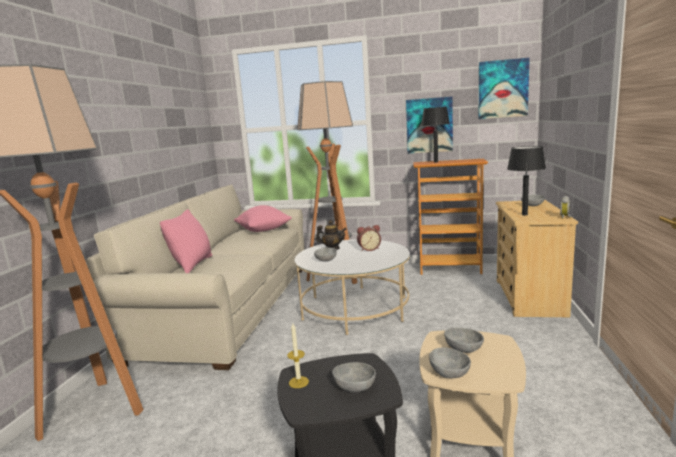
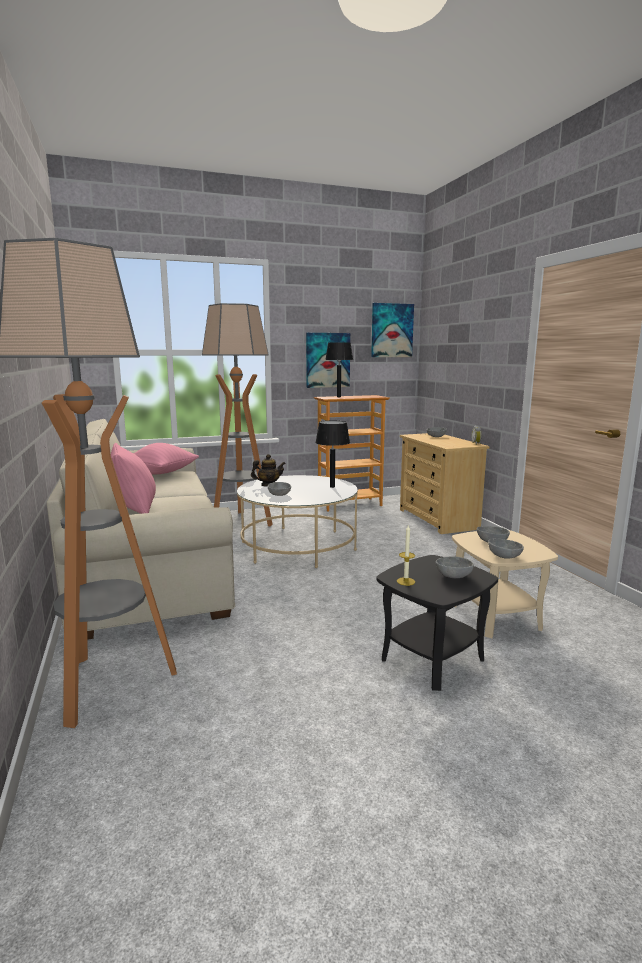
camera: 30 degrees left, 0 degrees up
alarm clock [357,225,381,251] -> none
black table lamp [507,146,546,215] -> black table lamp moved to [315,420,350,488]

